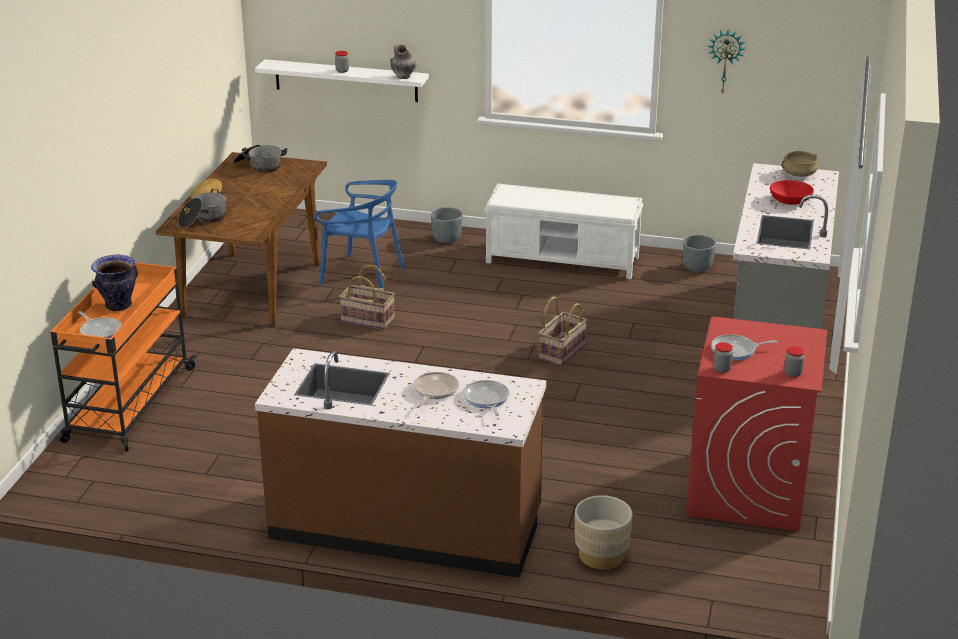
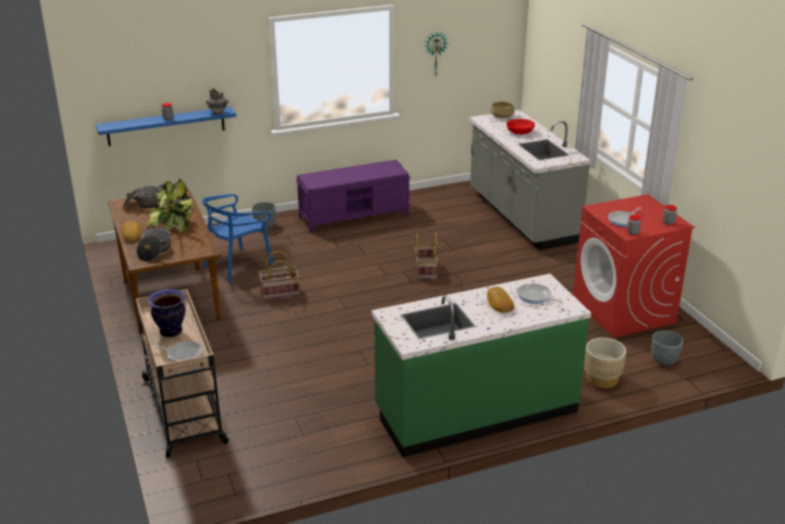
camera: 35 degrees left, 0 degrees up
orange cart [50,262,196,452] -> beige cart [136,289,229,458]
white shelf [255,59,429,102] -> blue shelf [96,107,236,146]
brown counter [255,348,547,578] -> green counter [371,274,591,457]
blue chair [314,180,405,289] -> blue chair turned 150 degrees clockwise [202,194,274,283]
frying pan [413,372,459,407] -> bread [487,287,514,313]
white bench [484,184,643,279] -> purple bench [296,160,411,233]
grey planter [683,235,716,272] -> grey planter moved to [651,330,683,365]
none -> potted plant [147,179,194,233]

